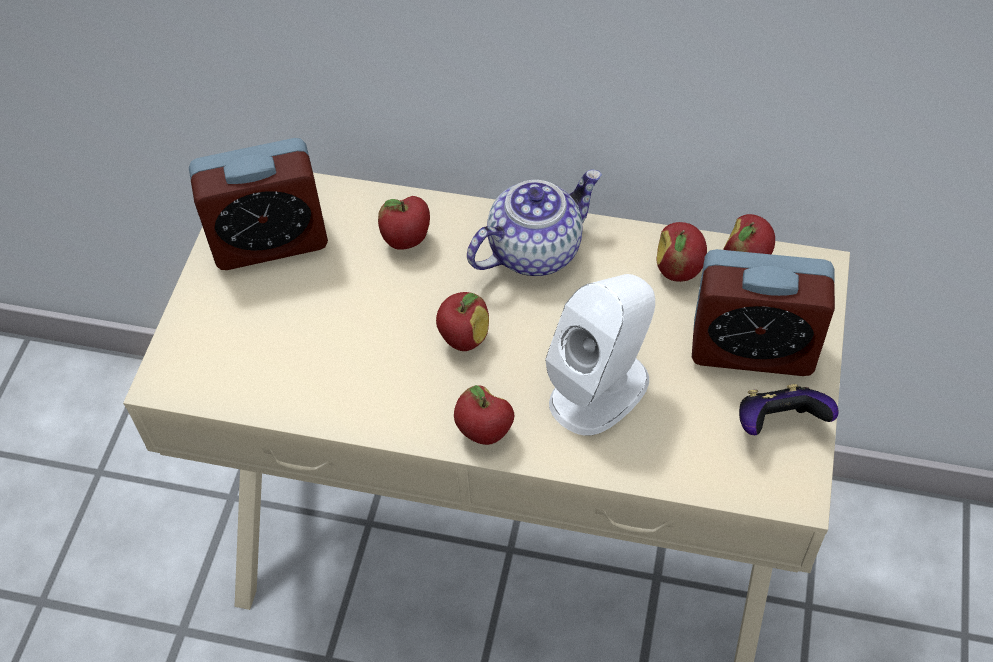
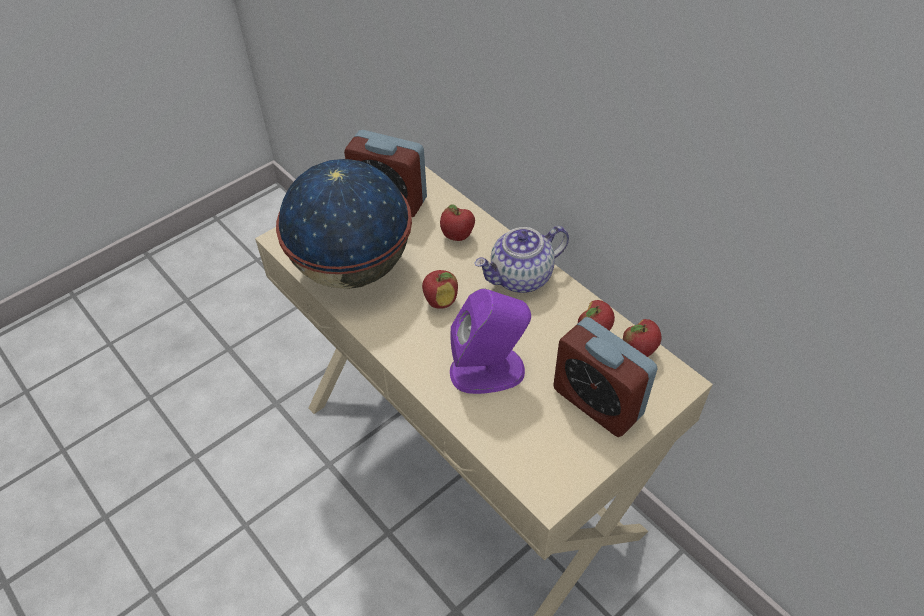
camera: 35 degrees right, 5 degrees down
apple [454,385,514,445] -> none
teapot [467,170,602,276] -> teapot turned 150 degrees clockwise [474,226,569,293]
white speaker [545,274,655,436] -> purple speaker [450,288,531,394]
game controller [739,384,839,435] -> none
none -> globe [276,159,412,289]

